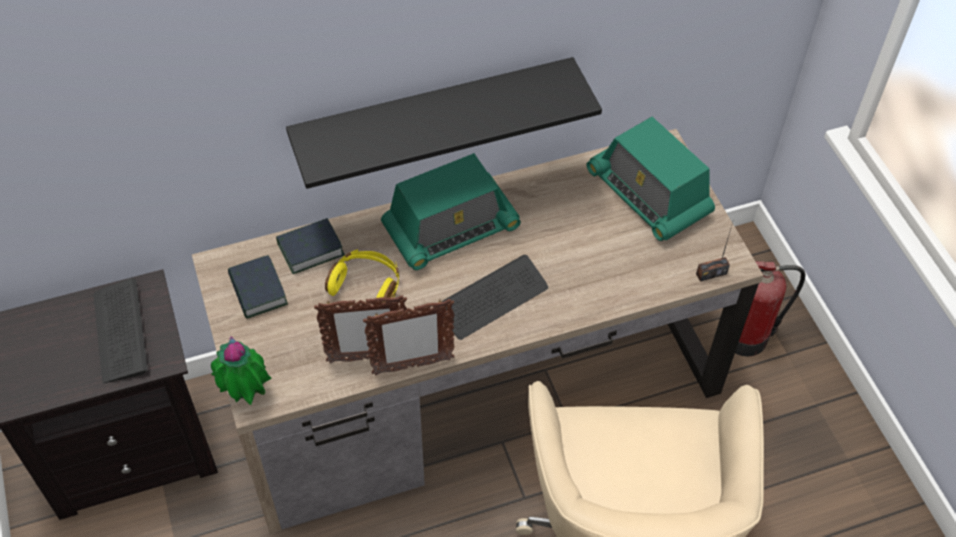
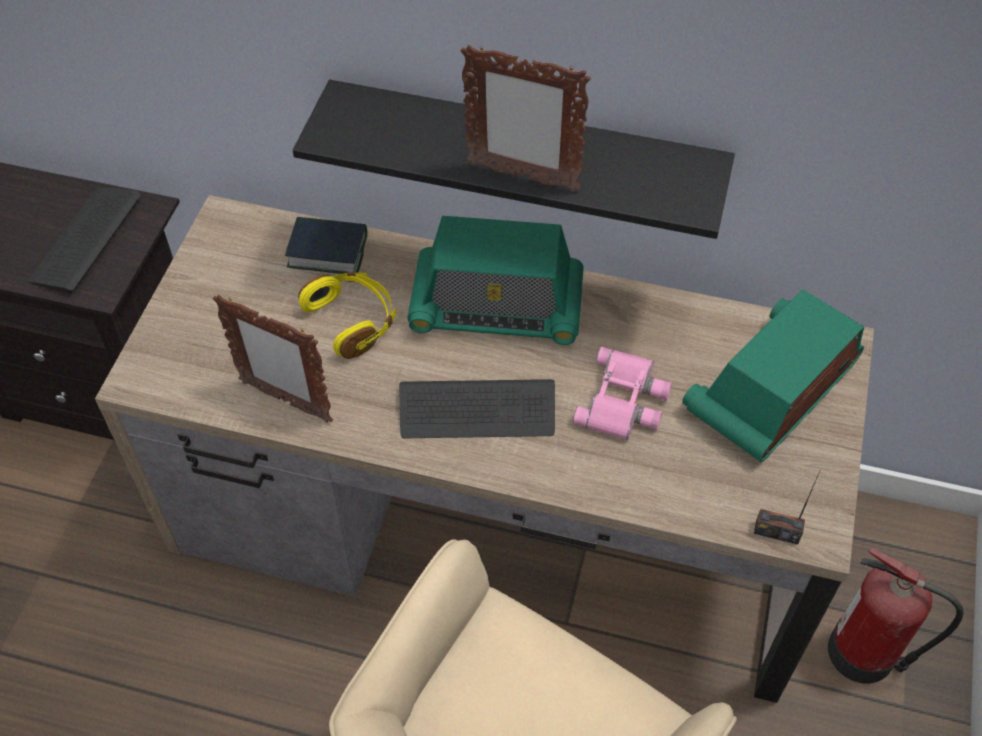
camera: 35 degrees right, 0 degrees up
potted plant [211,336,272,405] -> none
book [228,255,288,319] -> none
picture frame [363,299,454,376] -> picture frame moved to [461,45,591,192]
radio [586,117,715,241] -> radio turned 45 degrees clockwise [682,290,864,462]
none -> pink binoculars [573,347,672,440]

